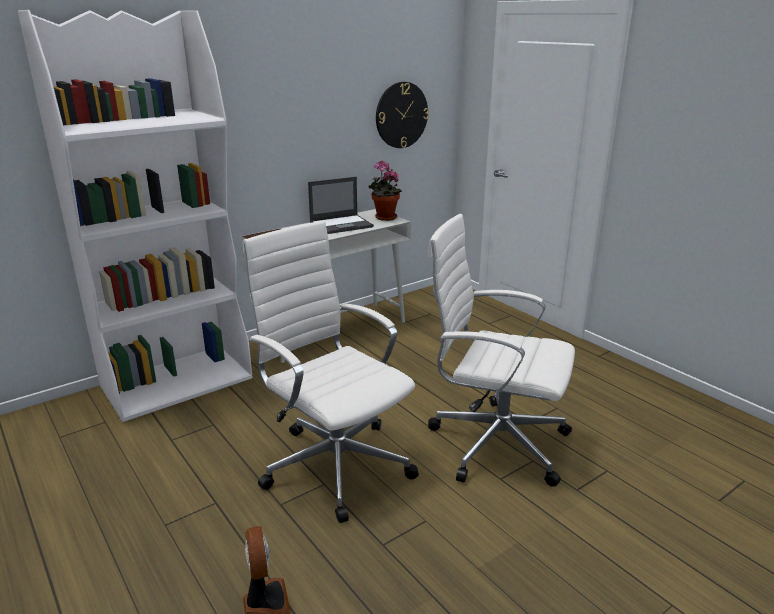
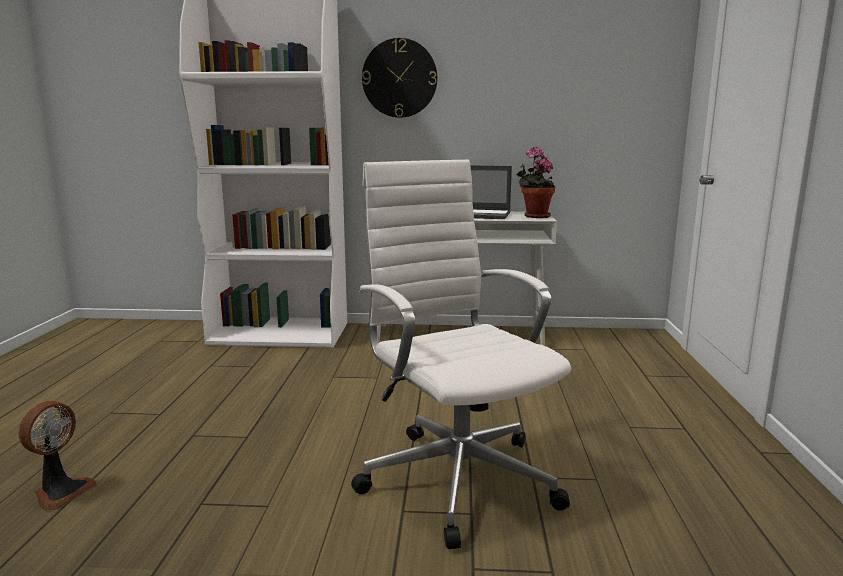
camera: 40 degrees right, 10 degrees down
white office chair [243,220,419,523] -> none
wall clock [376,82,429,148] -> wall clock moved to [362,38,437,118]

